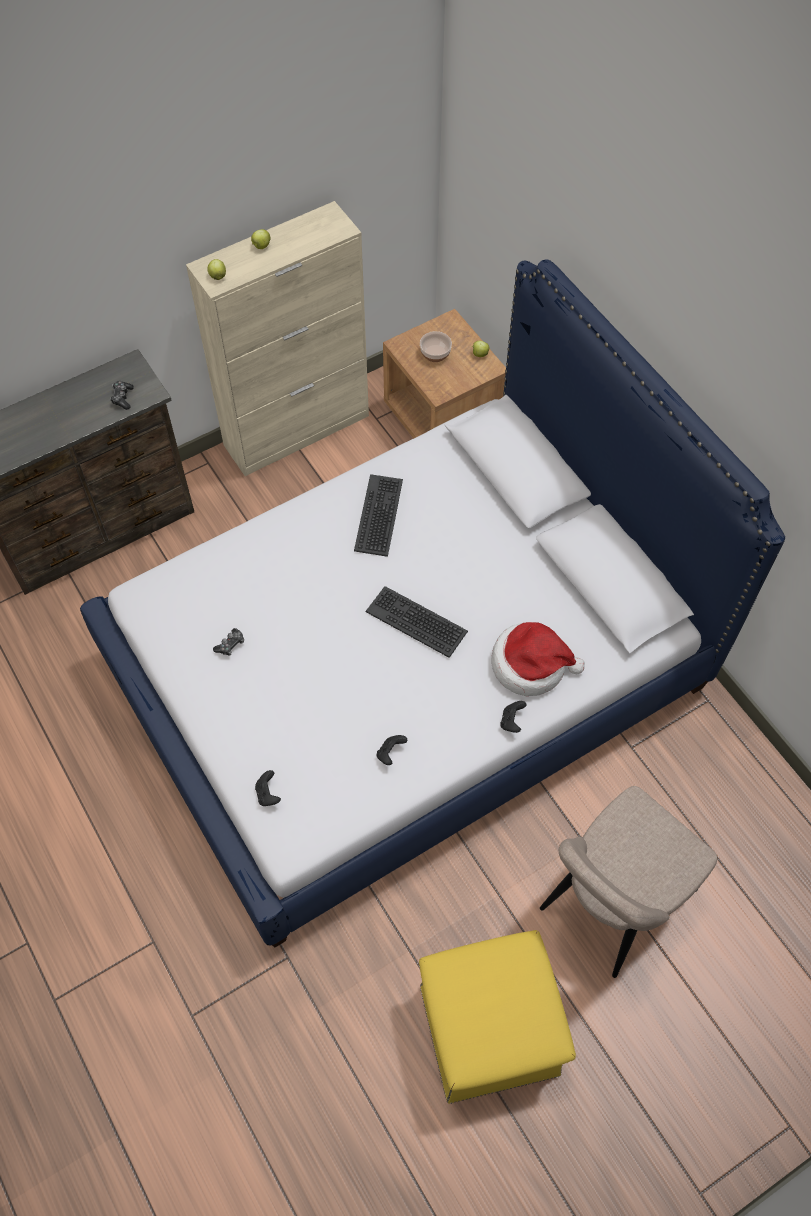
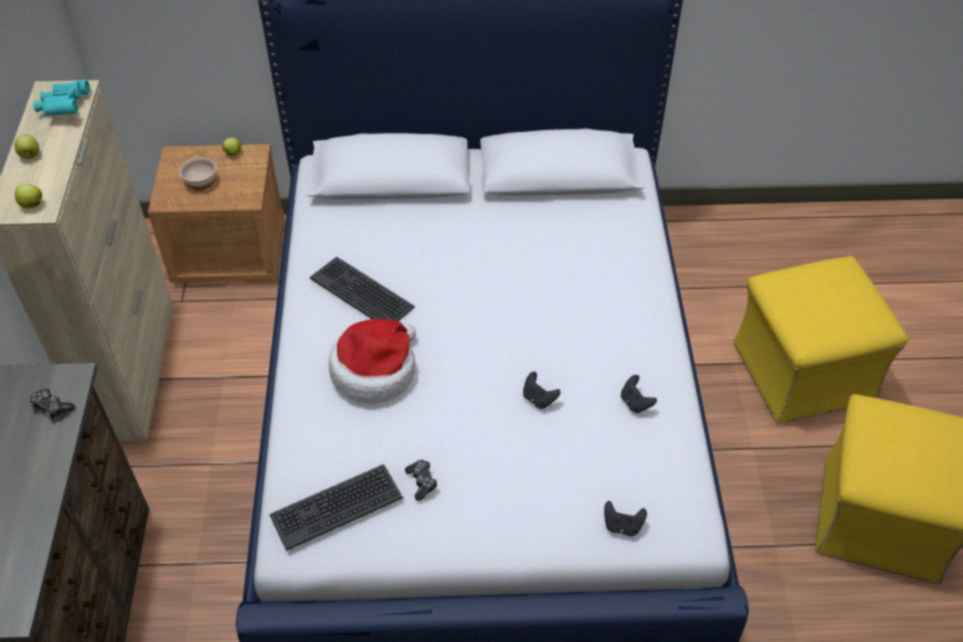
camera: 60 degrees left, 10 degrees down
keyboard [365,586,468,658] -> keyboard moved to [270,464,403,551]
hat [491,622,585,696] -> hat moved to [329,319,416,403]
black game controller [500,701,526,733] -> black game controller moved to [523,372,561,409]
beige chair [540,786,717,978] -> yellow ottoman [733,256,908,424]
none -> turquoise binoculars [33,80,90,116]

